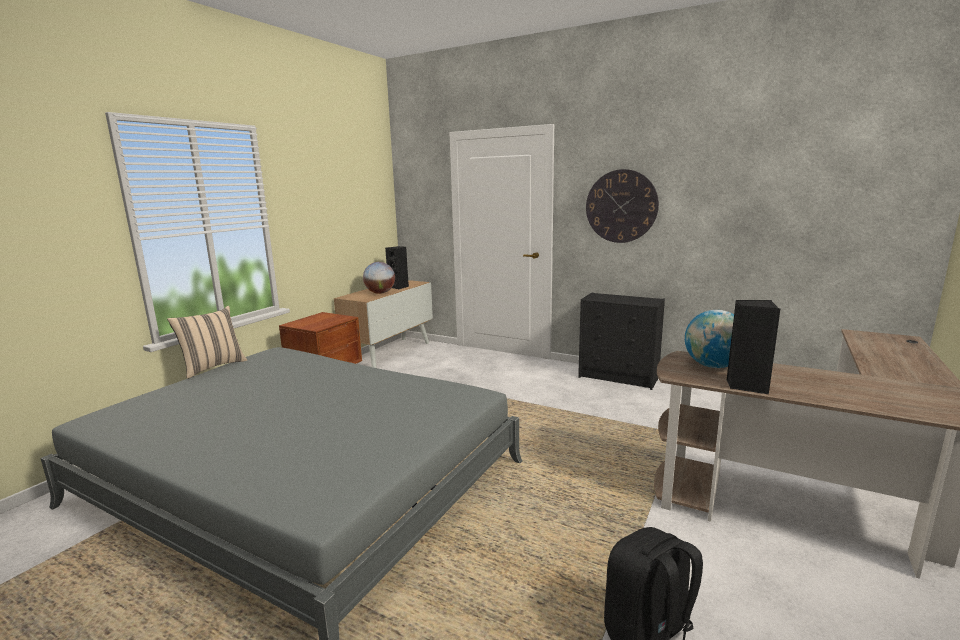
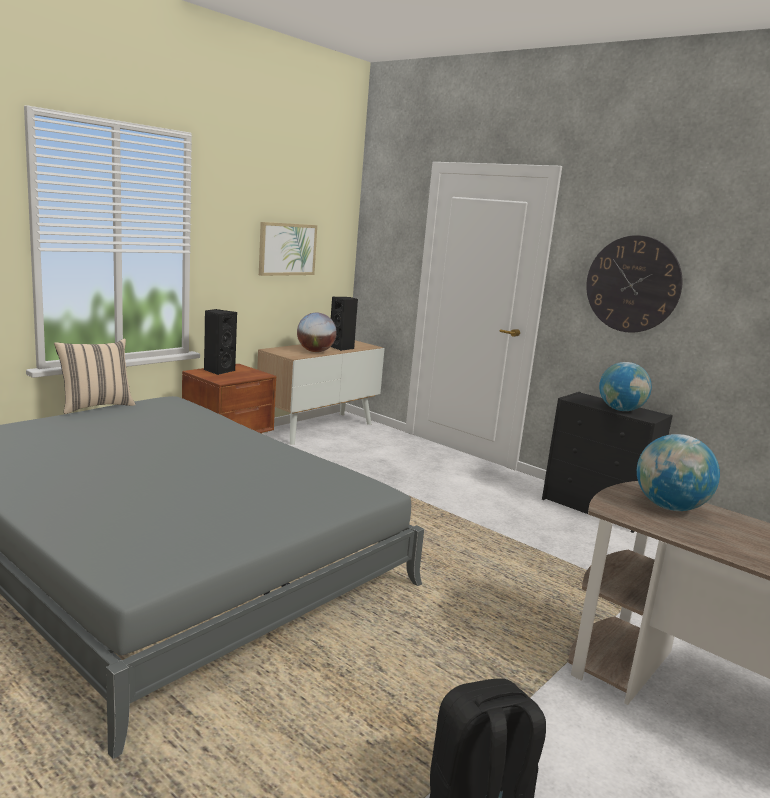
camera: 10 degrees right, 0 degrees up
black speaker [727,300,781,394] -> black speaker moved to [204,309,237,375]
none -> picture [259,222,317,276]
none -> globe [599,362,652,411]

